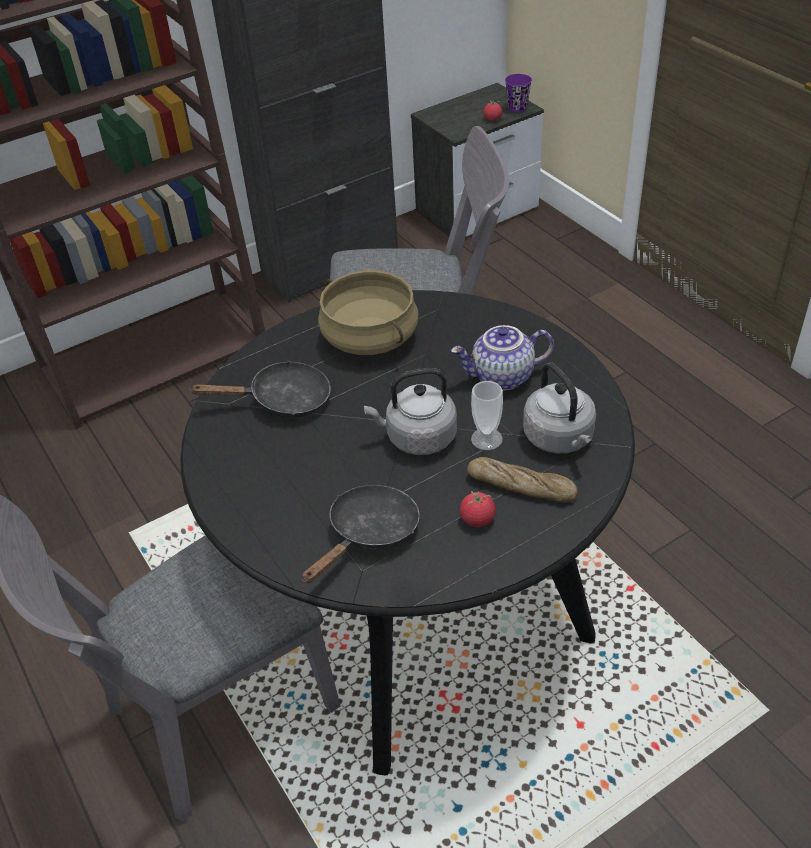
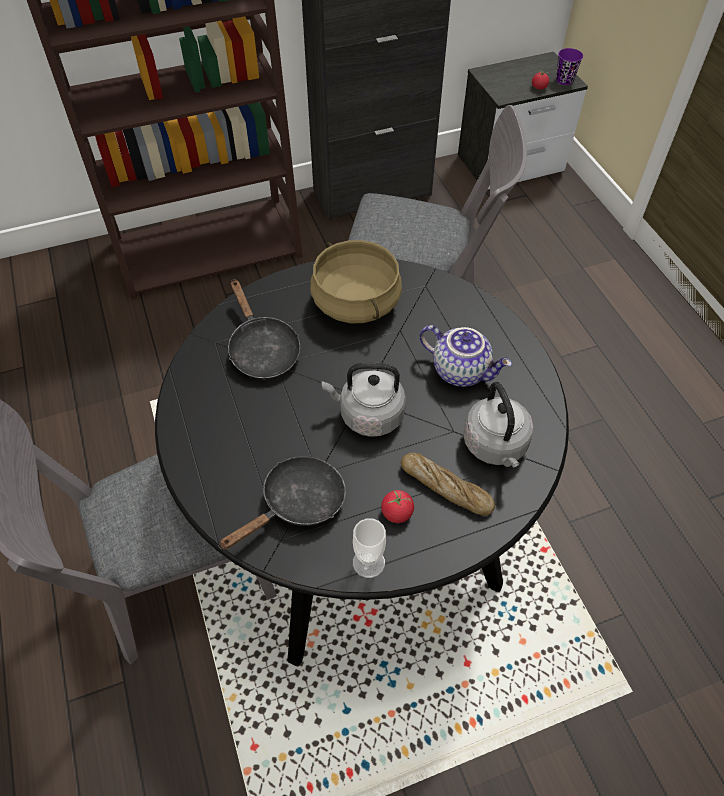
camera: 10 degrees right, 10 degrees up
black frying pan [190,361,331,418] -> black frying pan turned 60 degrees clockwise [228,279,300,379]
teapot [451,325,554,391] -> teapot turned 150 degrees counterclockwise [419,325,512,387]
cup [471,381,503,450] -> cup moved to [353,518,386,578]

